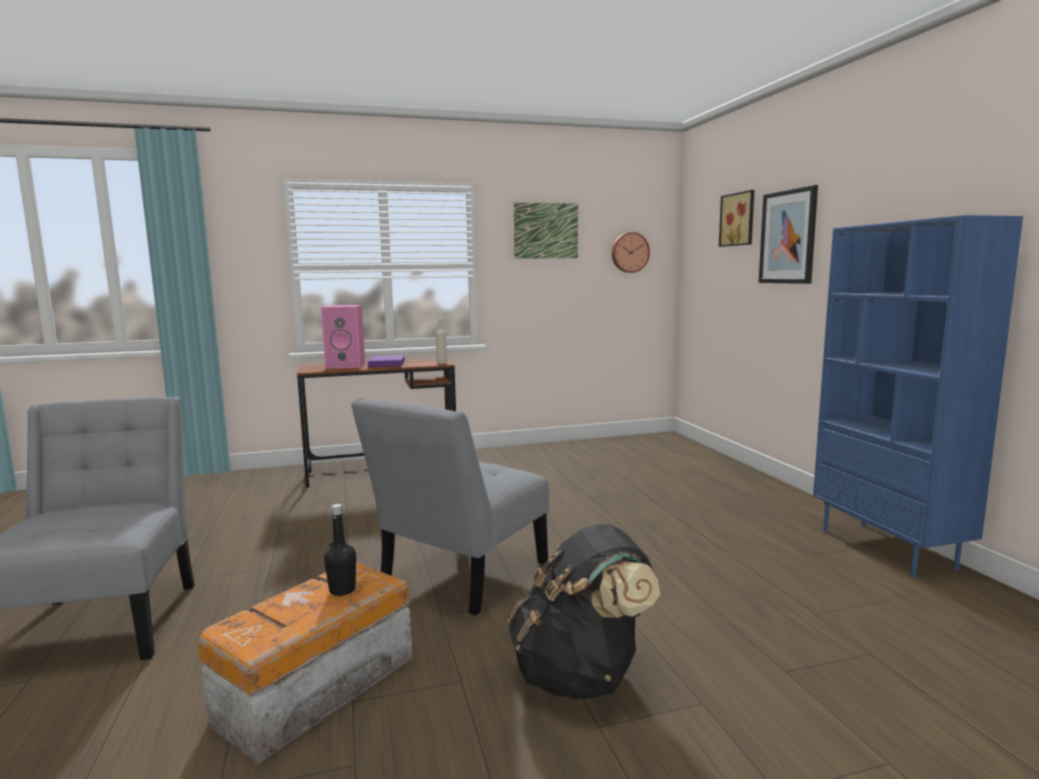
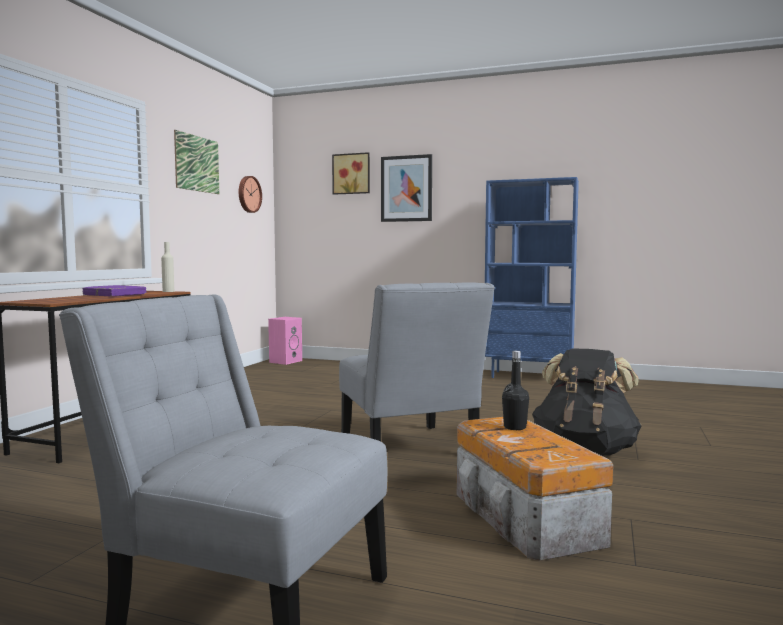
camera: 55 degrees left, 5 degrees down
pink speaker [321,305,365,369] -> pink speaker moved to [268,317,302,365]

